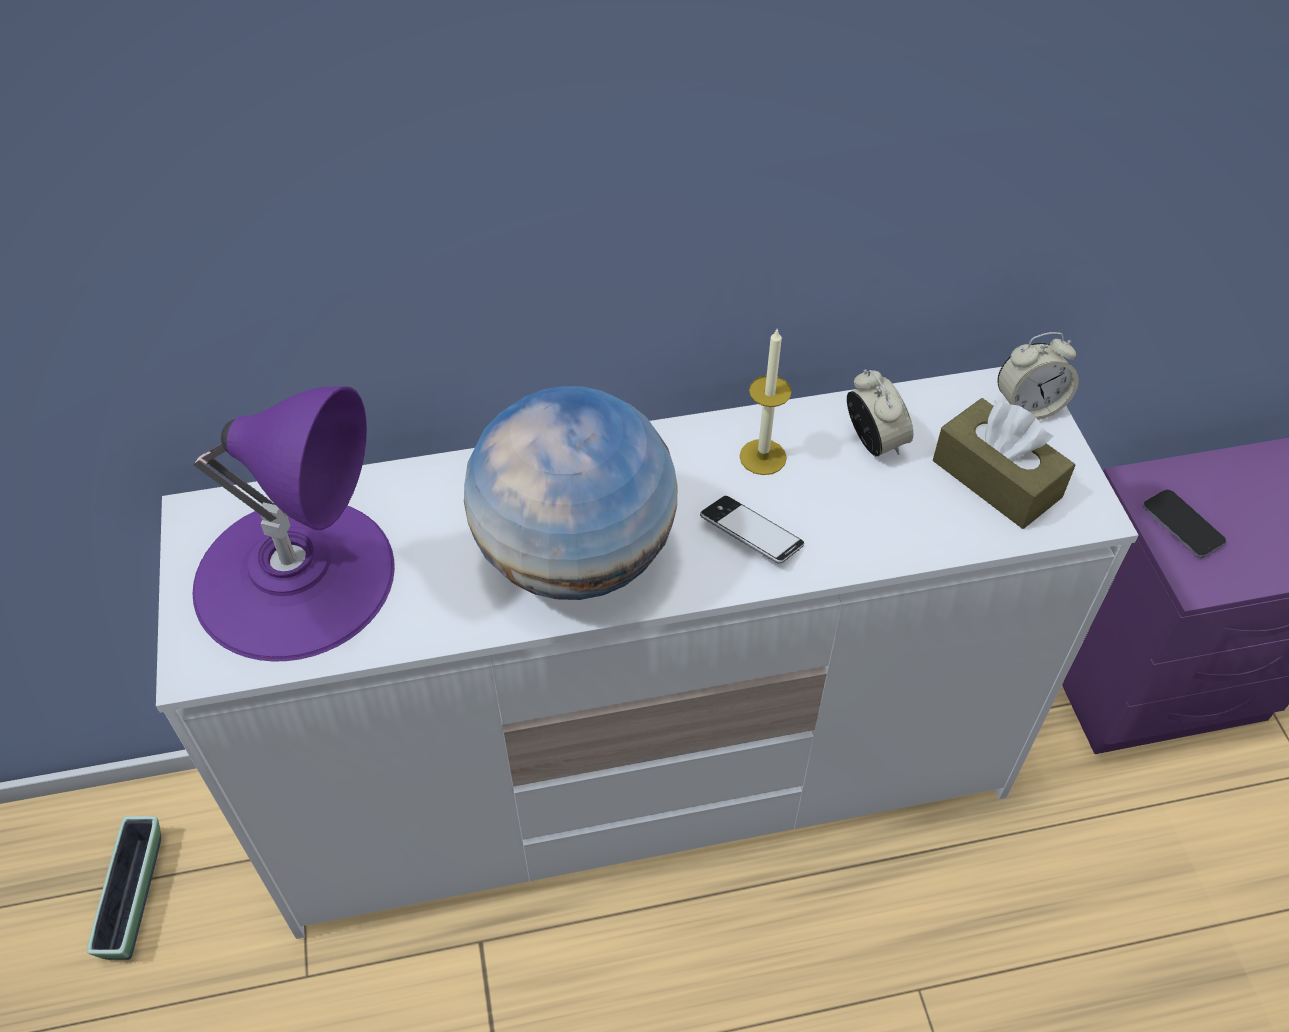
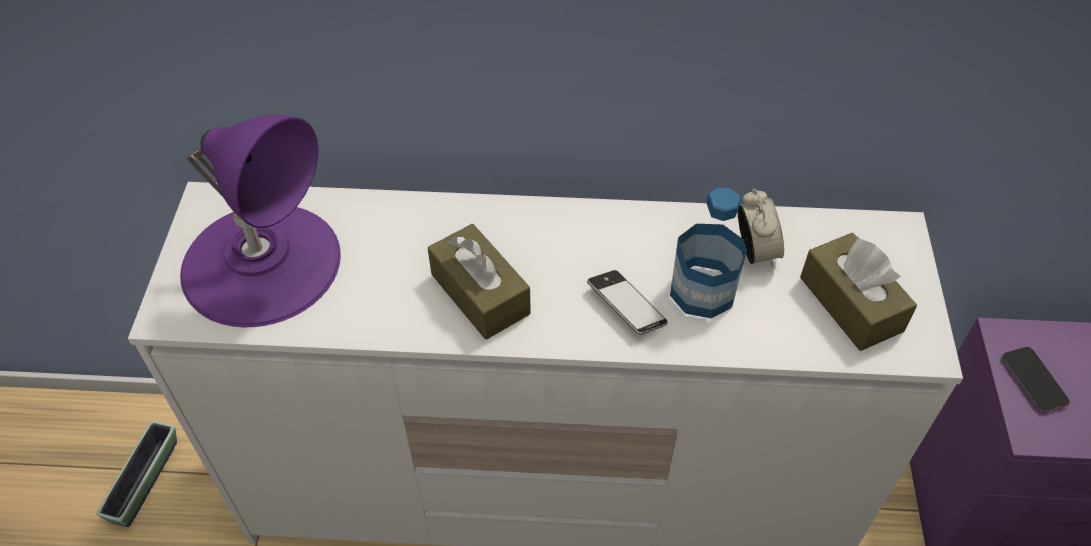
camera: 15 degrees right, 0 degrees up
globe [464,386,678,600] -> brown tissue box [428,224,531,340]
candle [740,329,792,475] -> none
alarm clock [997,332,1079,420] -> none
none -> bottle [670,188,747,318]

